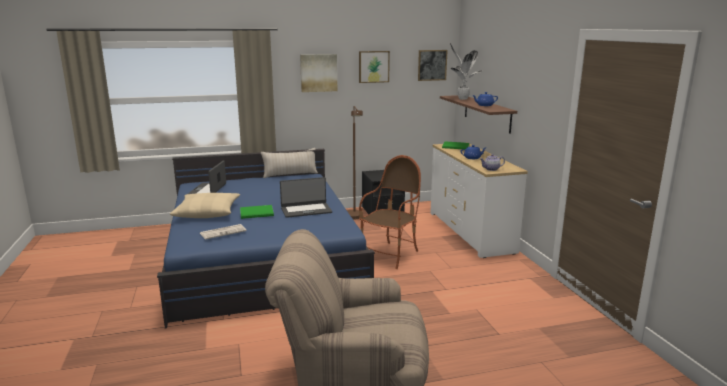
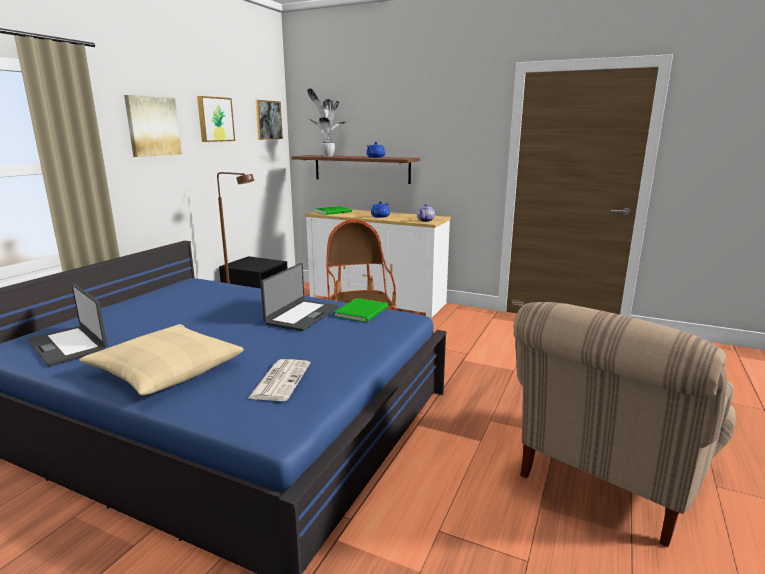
camera: 50 degrees left, 0 degrees up
green book [240,205,274,219] -> green book moved to [334,298,388,323]
beige pillow [261,148,318,178] -> none

